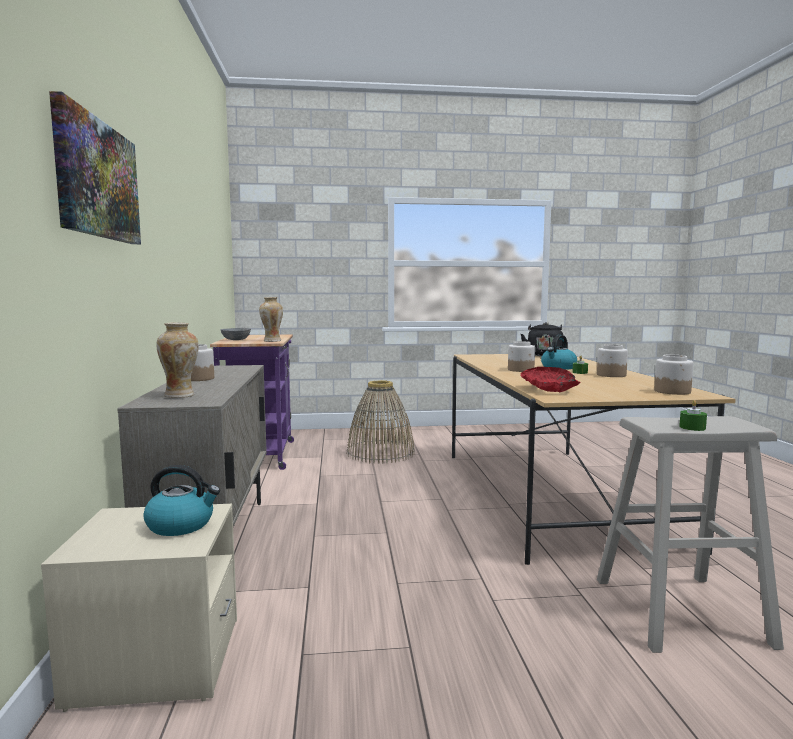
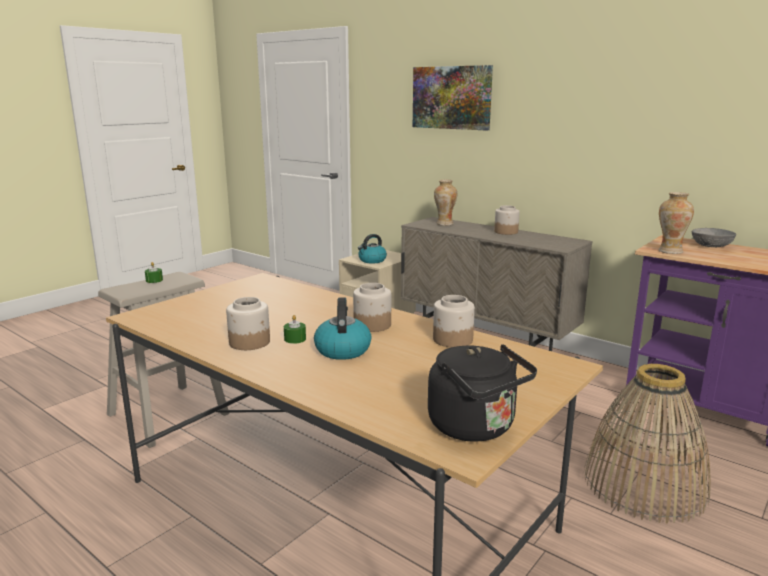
camera: 135 degrees right, 10 degrees up
red bowl [521,367,581,392] -> none
jar [654,355,693,395] -> jar moved to [433,295,475,347]

